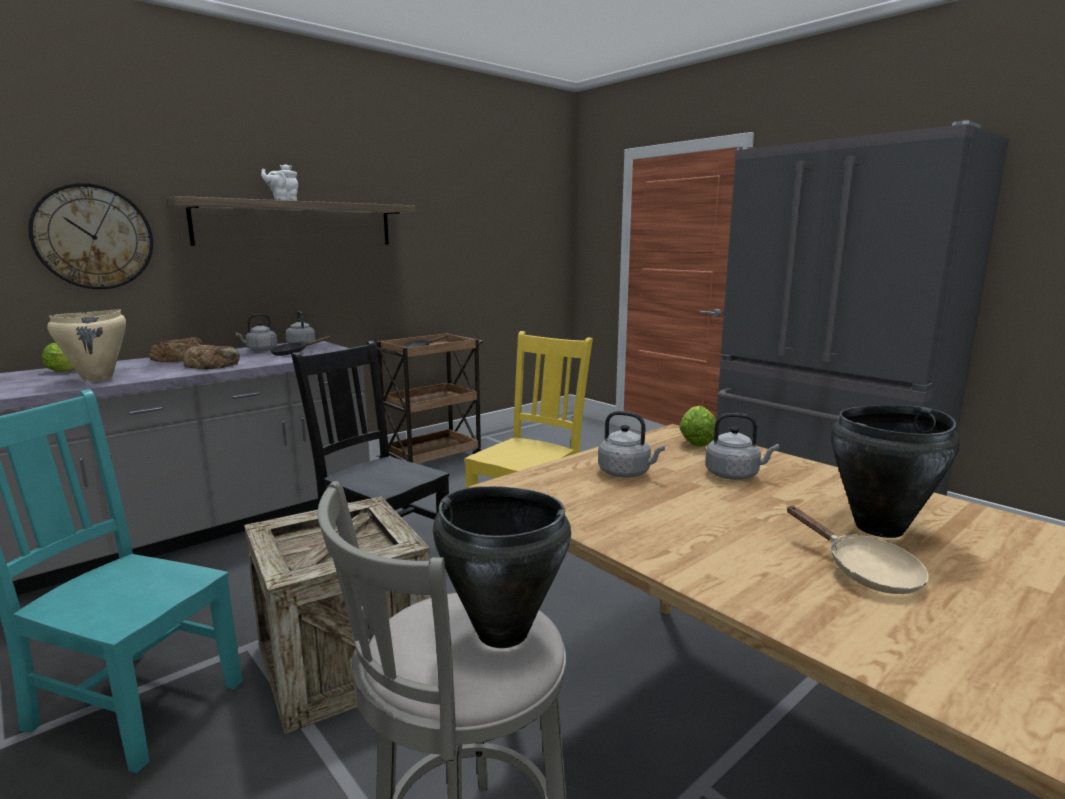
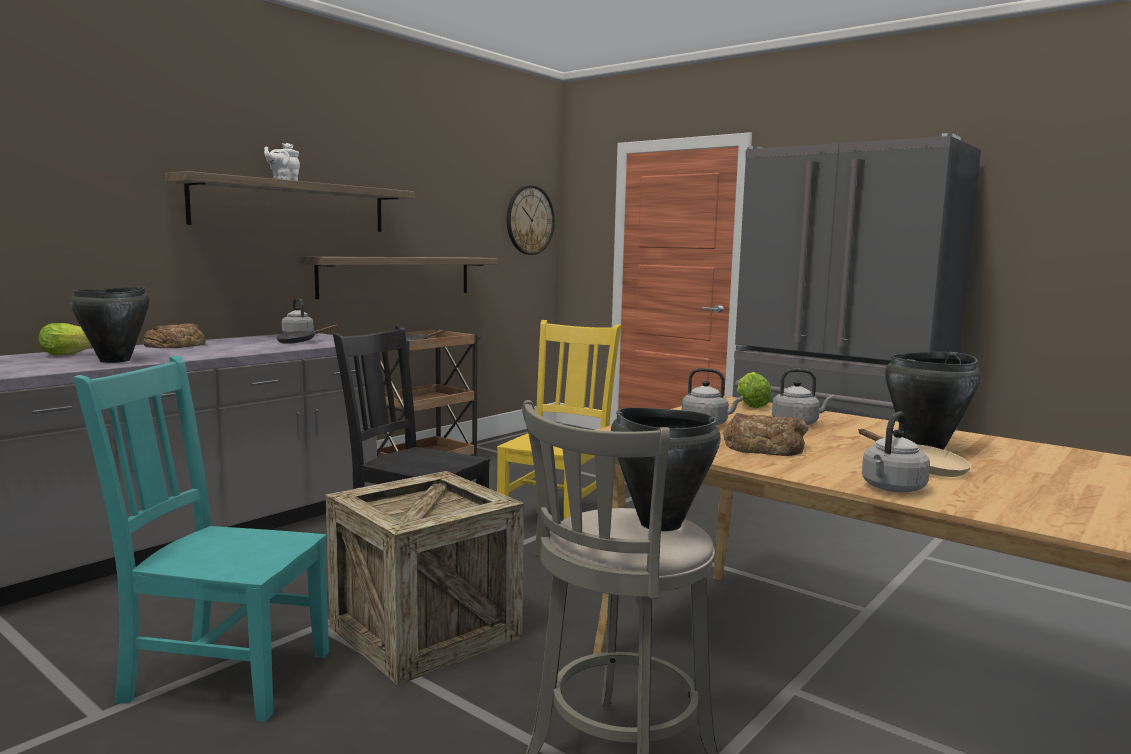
camera: 10 degrees left, 5 degrees down
wall clock [28,183,153,289] -> wall clock moved to [507,185,555,255]
beige cooking pot [47,309,126,382] -> black cooking pot [70,286,149,363]
bread [183,344,240,370] -> bread moved to [722,413,808,456]
grey kettle [236,314,277,351] -> grey kettle moved to [862,411,930,492]
none -> shelf [300,256,498,299]

